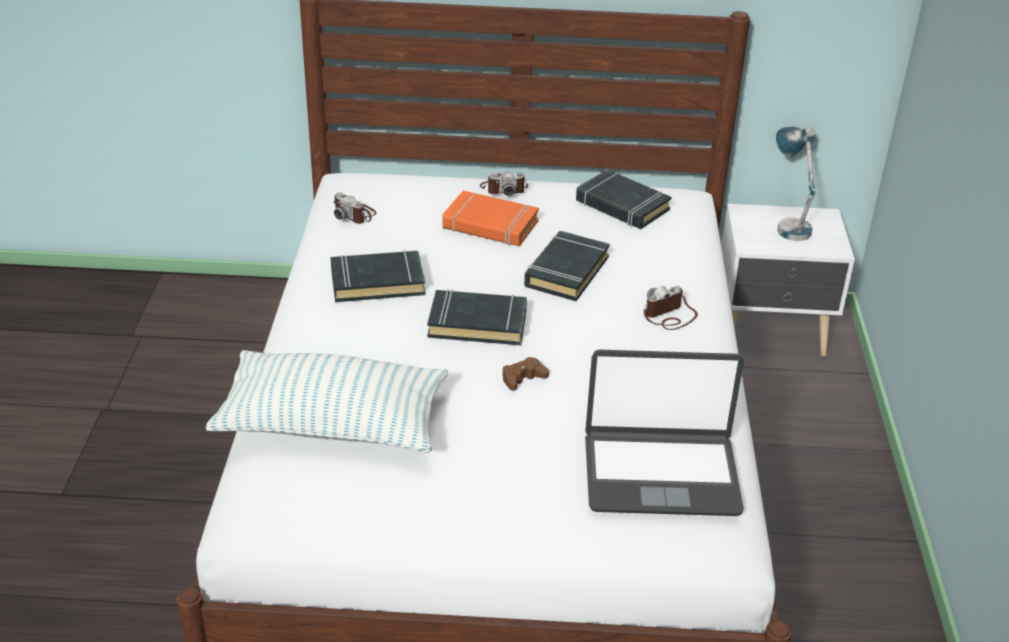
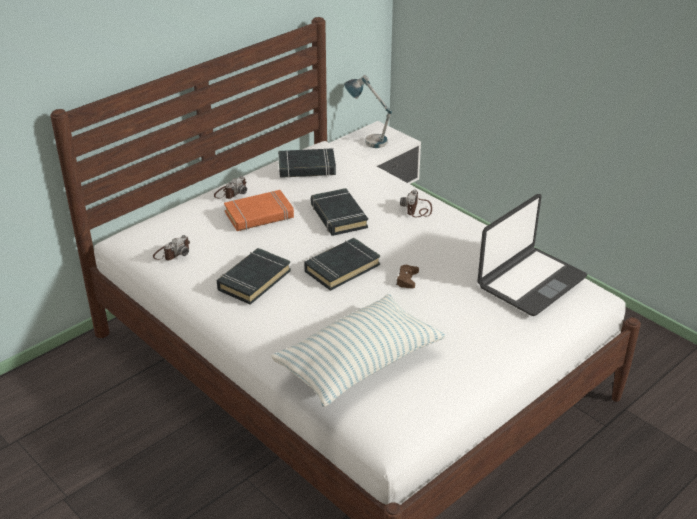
camera: 45 degrees left, 0 degrees up
camera [334,192,376,224] -> camera turned 45 degrees counterclockwise [153,235,190,261]

